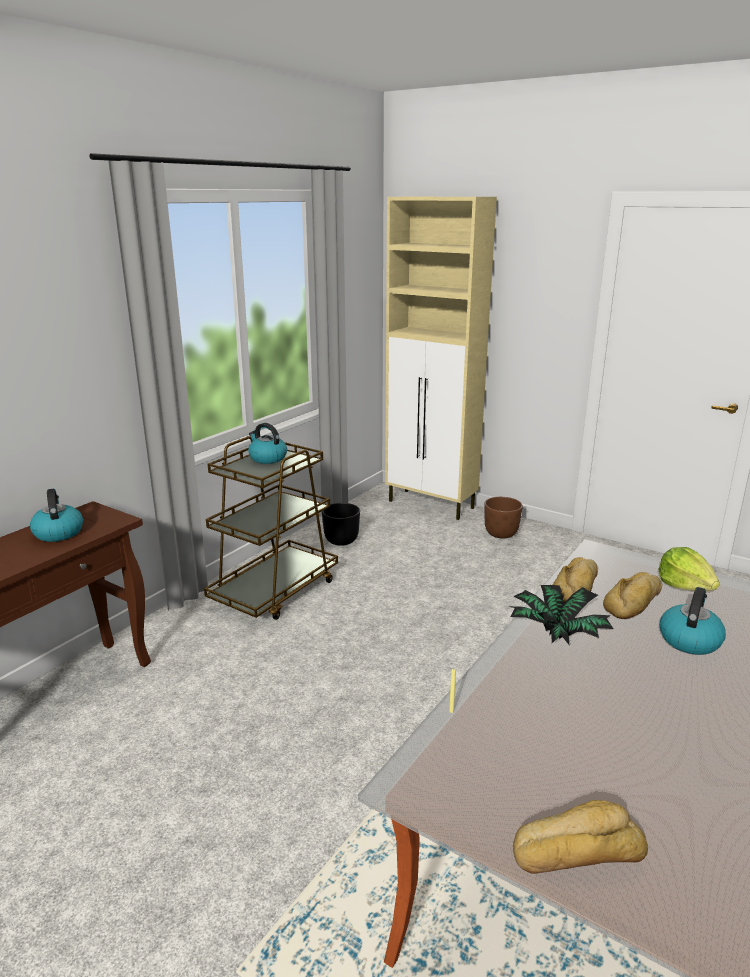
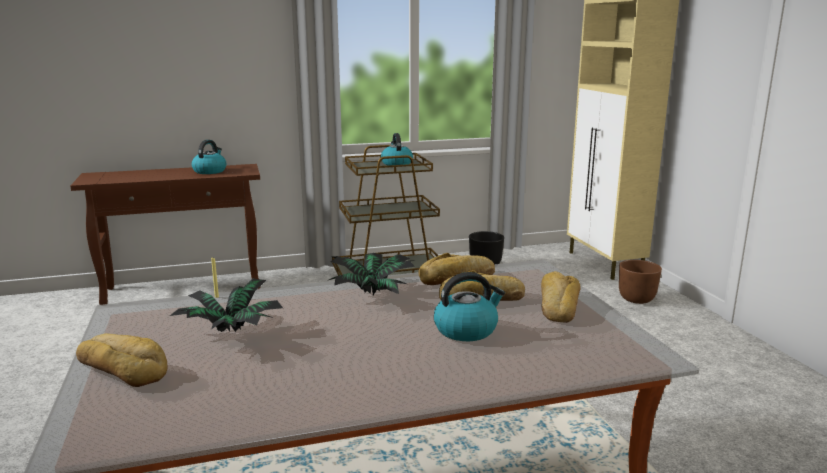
camera: 40 degrees right, 5 degrees down
lettuce [658,547,720,591] -> bread [541,271,581,323]
none -> potted plant [170,278,283,332]

